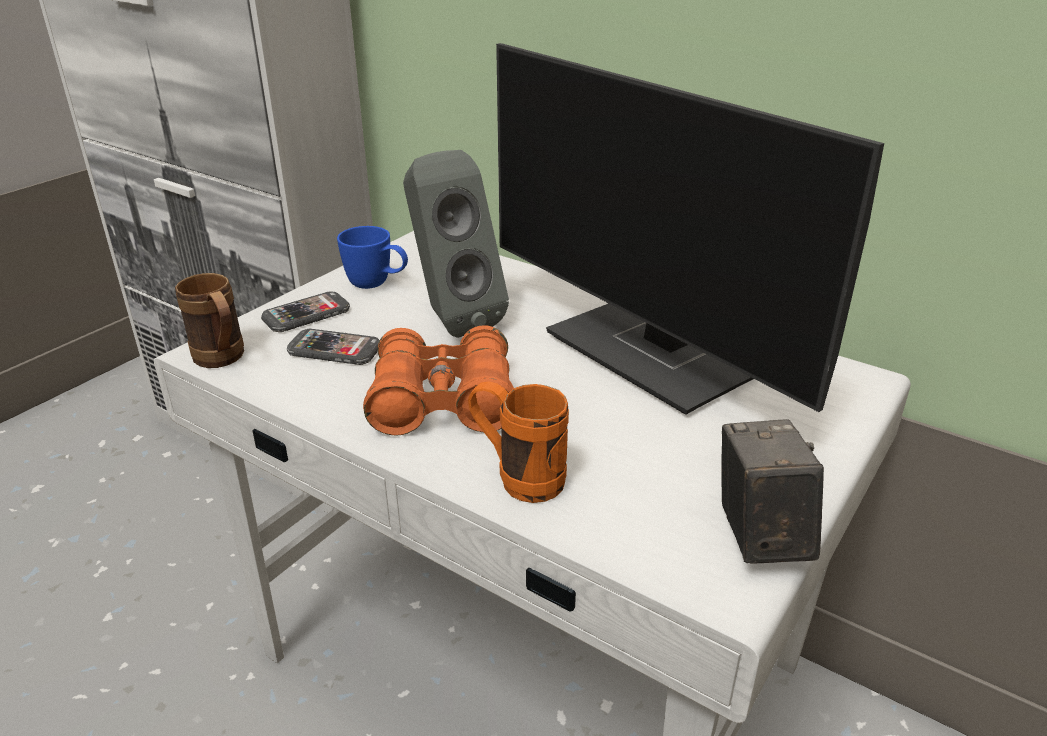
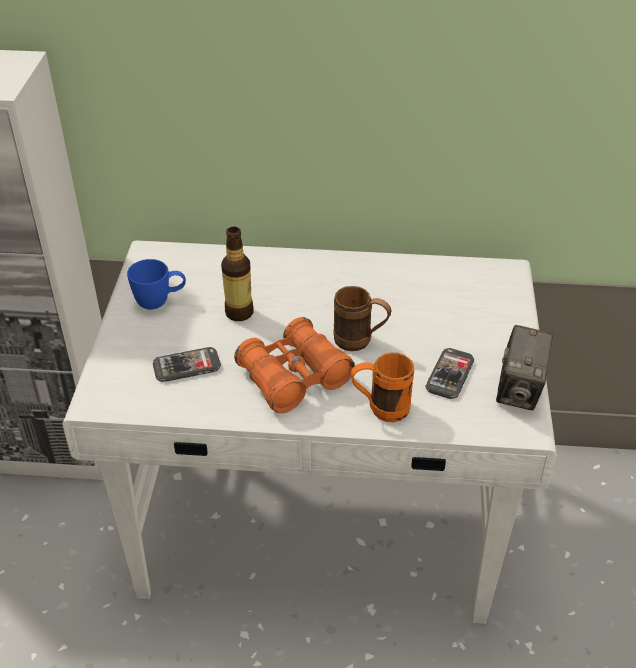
camera: 30 degrees left, 10 degrees up
brown mug [175,273,244,368] -> brown mug moved to [334,286,392,351]
phone [261,291,350,332] -> phone moved to [425,348,474,399]
grey speaker [403,150,509,338] -> bottle [221,227,253,321]
monitor [496,43,884,415] -> none
camera [721,419,824,563] -> camera turned 135 degrees counterclockwise [496,325,554,410]

